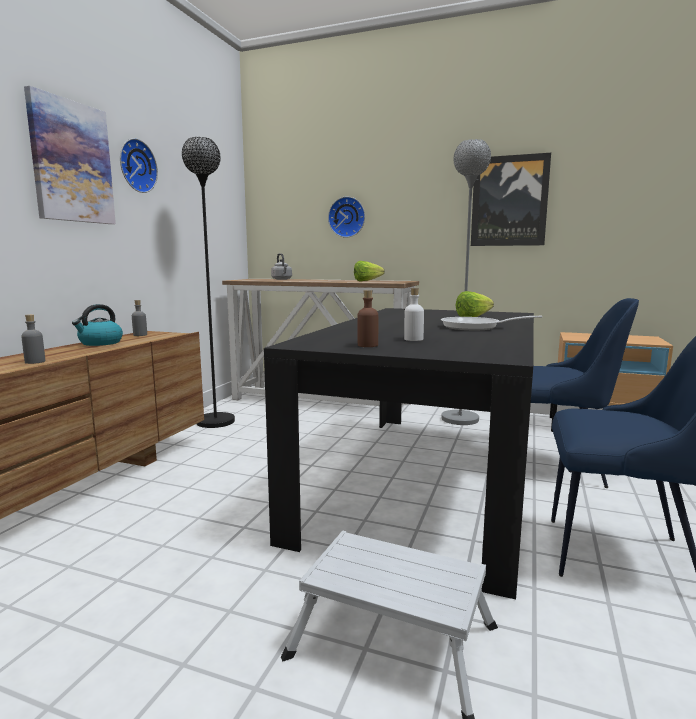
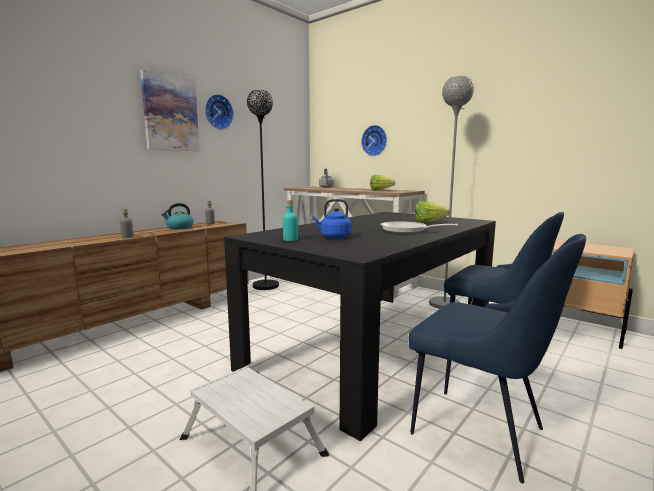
camera: 20 degrees right, 0 degrees up
brown bottle [357,290,378,347] -> turquoise bottle [283,200,298,241]
white bottle [404,288,424,341] -> blue kettle [312,199,352,239]
picture [471,153,551,246] -> none

